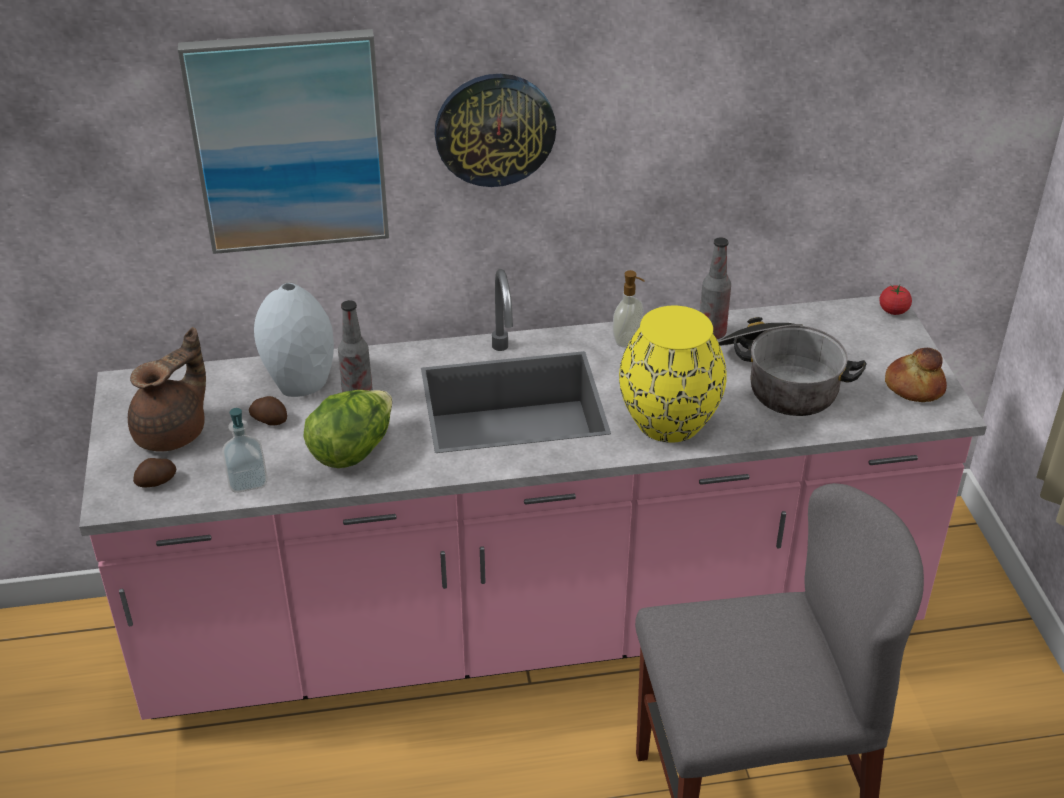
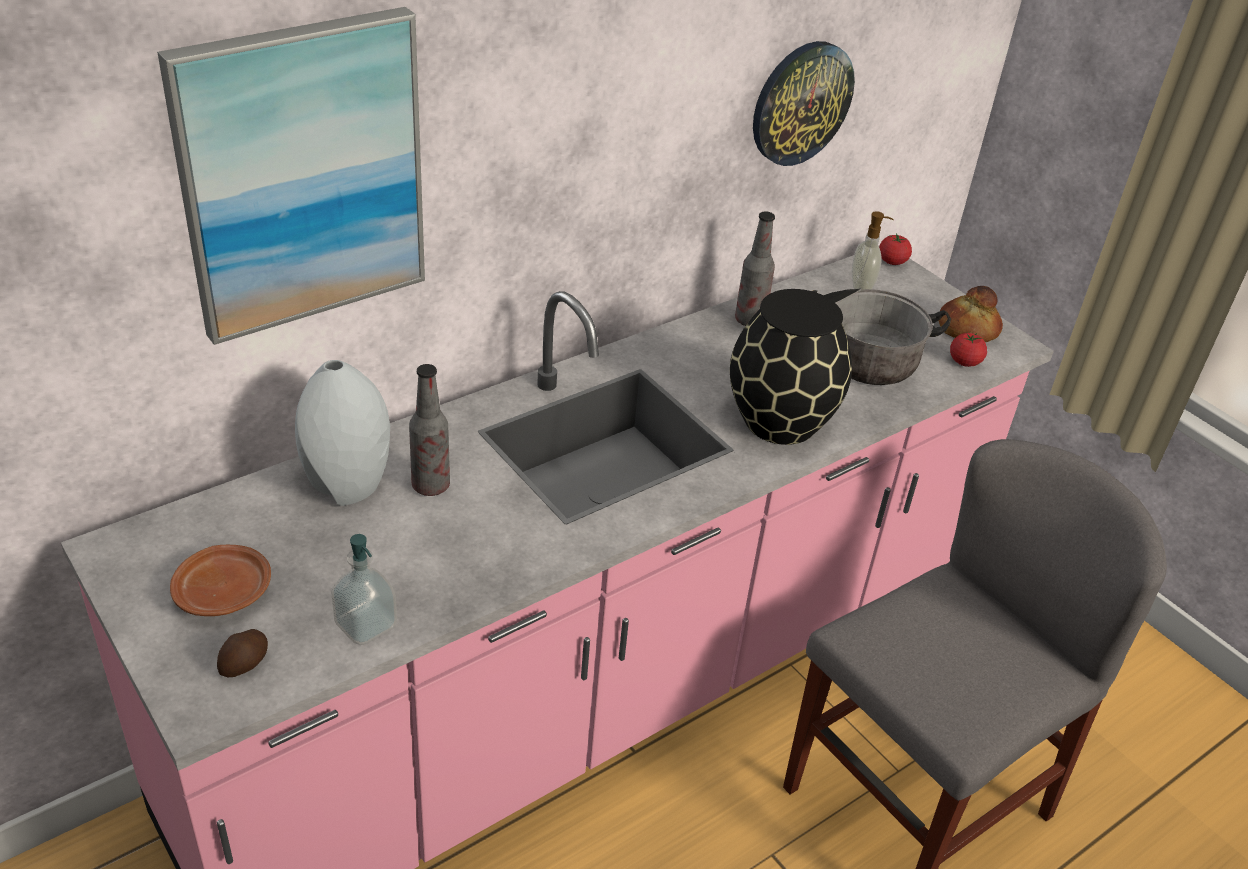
camera: 30 degrees left, 0 degrees up
brown teapot [128,327,206,452] -> brown plate [170,545,271,616]
potato [249,396,287,426] -> none
lettuce [304,390,392,468] -> none
wall clock [435,74,556,187] -> wall clock moved to [753,41,855,166]
soap dispenser [613,270,645,347] -> soap dispenser moved to [852,211,894,290]
yellow vase [619,306,727,443] -> black vase [730,289,852,445]
none -> tomato [950,333,987,367]

